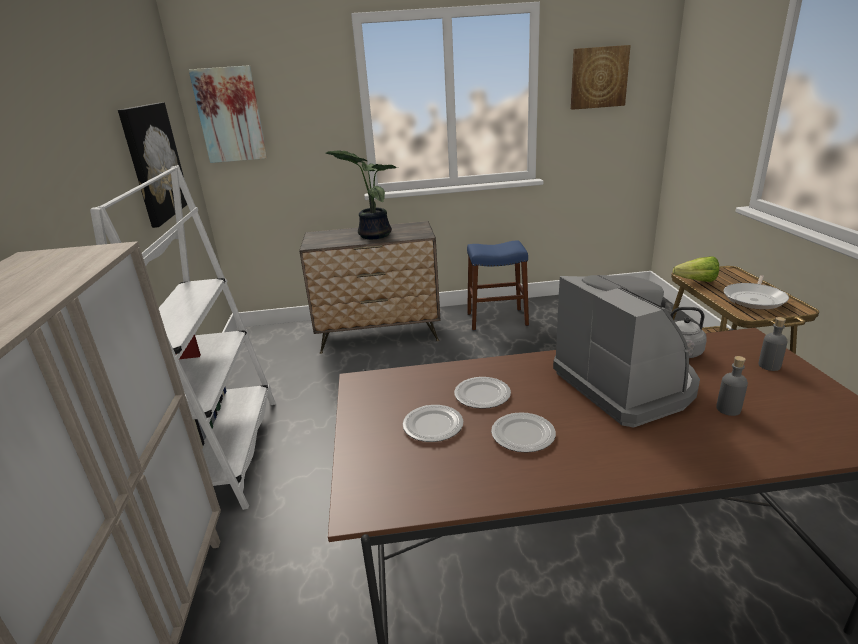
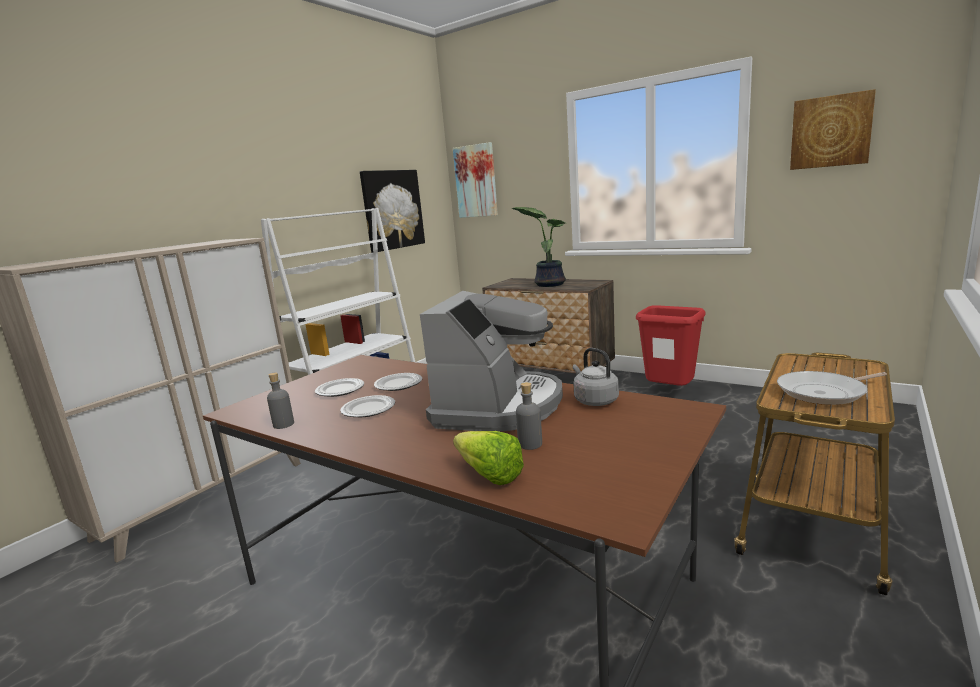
camera: 40 degrees right, 10 degrees down
blue stool [467,240,529,330] -> red trash can [636,305,705,386]
lettuce [673,256,719,282] -> lettuce moved to [453,431,524,485]
grey bottle [758,317,788,371] -> grey bottle moved to [267,372,294,429]

